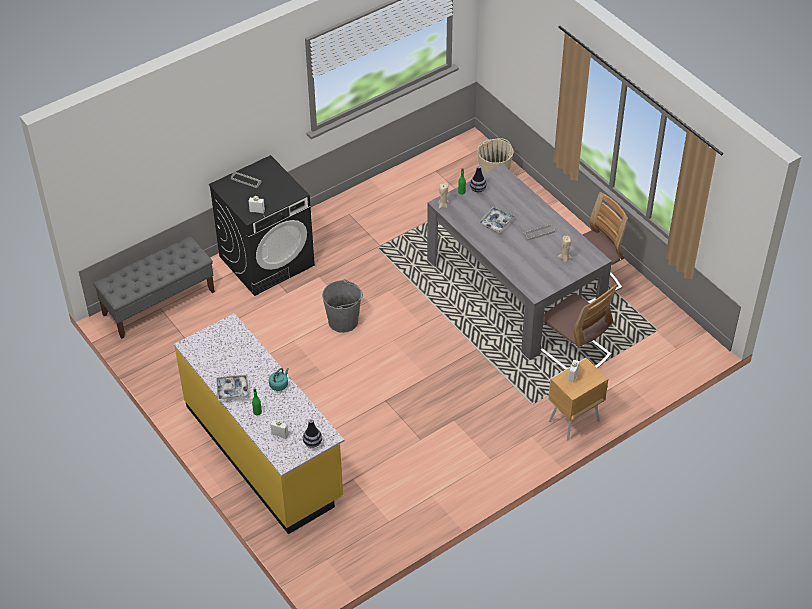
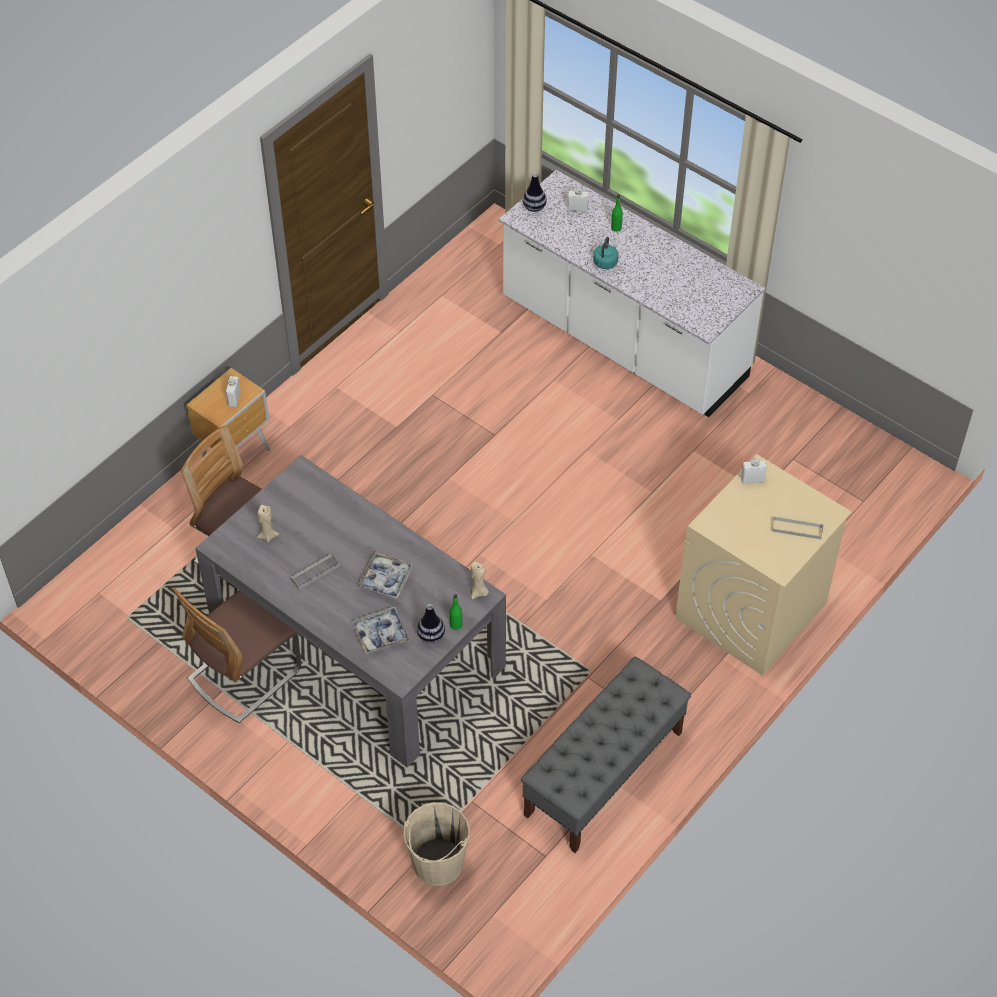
camera: 165 degrees right, 5 degrees up
grey bench [93,236,215,339] -> grey bench moved to [521,656,691,853]
yellow counter [174,313,344,534] -> white counter [499,170,765,417]
black washing machine [209,155,315,296] -> beige washing machine [675,454,852,676]
tray [216,375,249,400] -> tray moved to [353,607,410,654]
grey bucket [322,279,363,333] -> none

